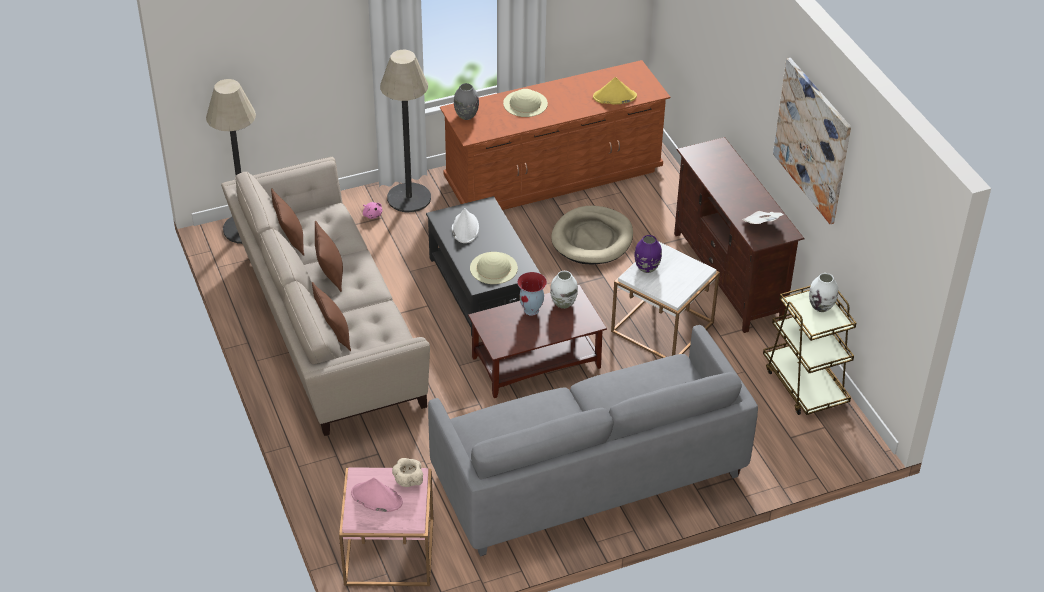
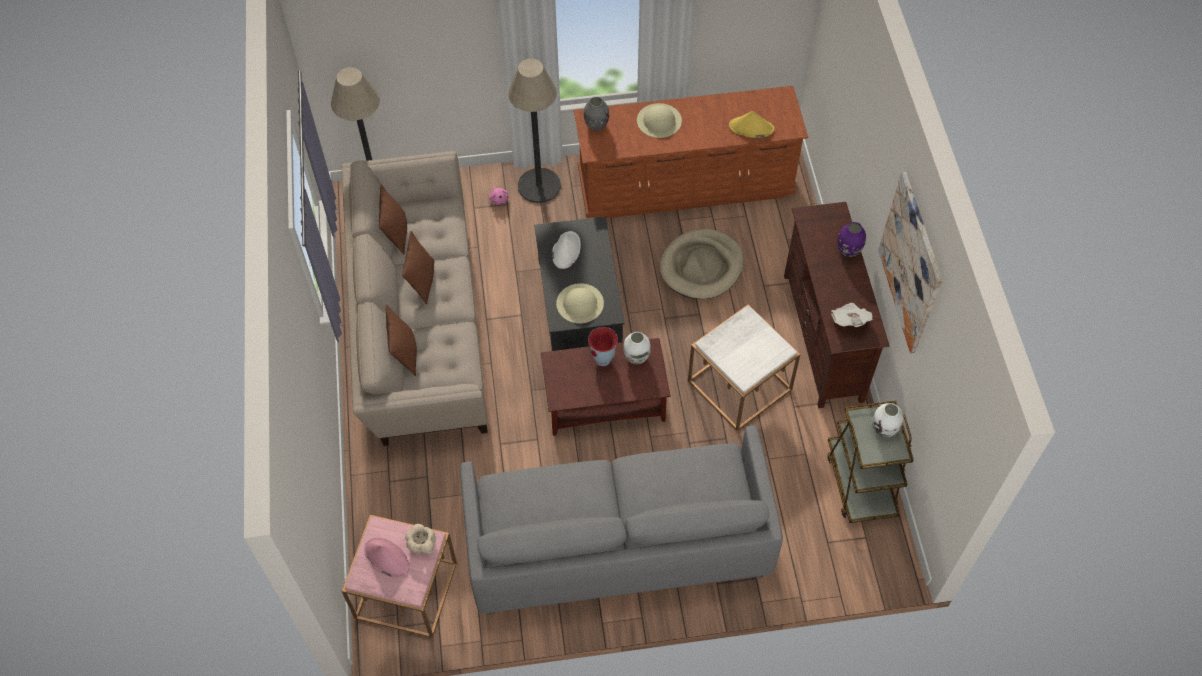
camera: 15 degrees right, 15 degrees up
purple vase [634,235,662,273] -> purple vase moved to [837,222,866,257]

